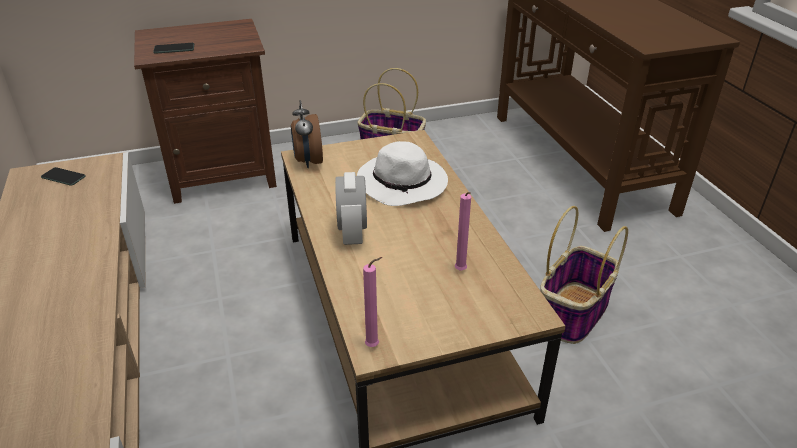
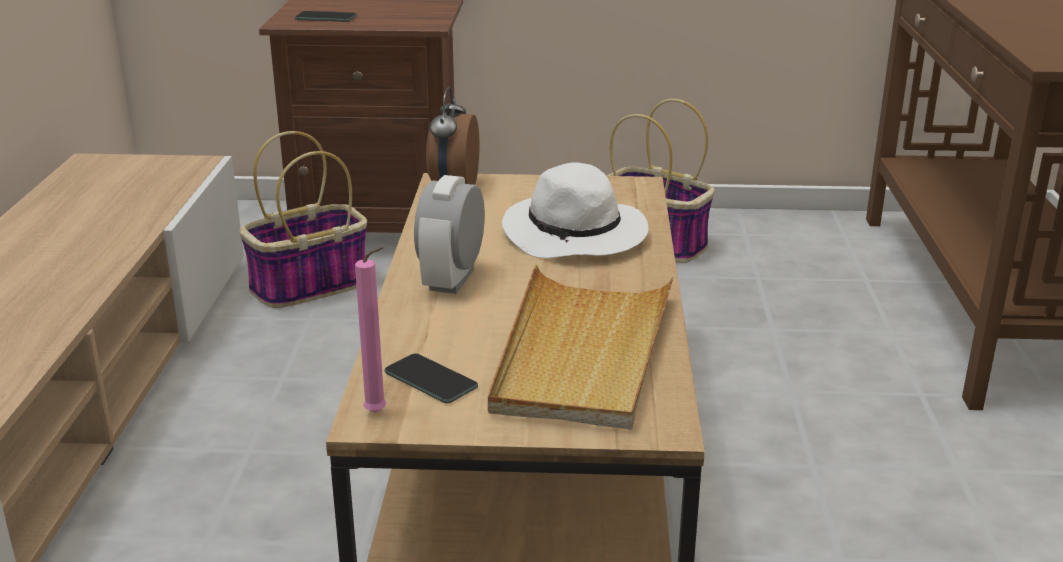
camera: 20 degrees right, 10 degrees down
phone [41,167,86,186] -> phone moved to [384,353,478,404]
pink candle [455,192,471,271] -> beige tray [488,265,674,430]
basket [541,206,628,344] -> basket moved to [239,131,367,308]

